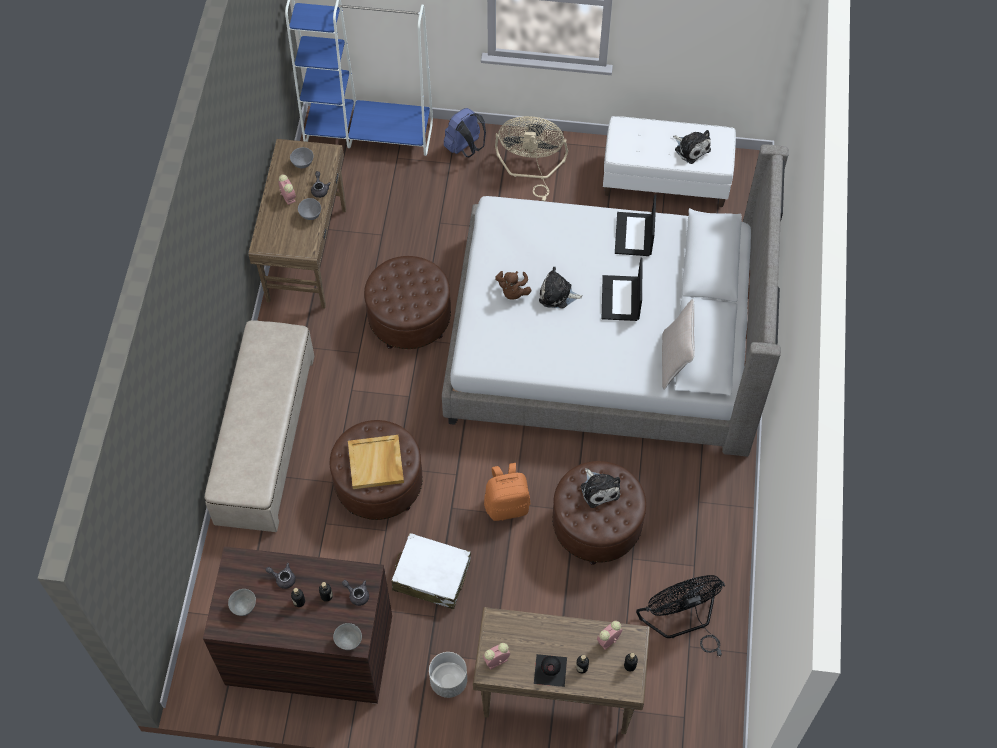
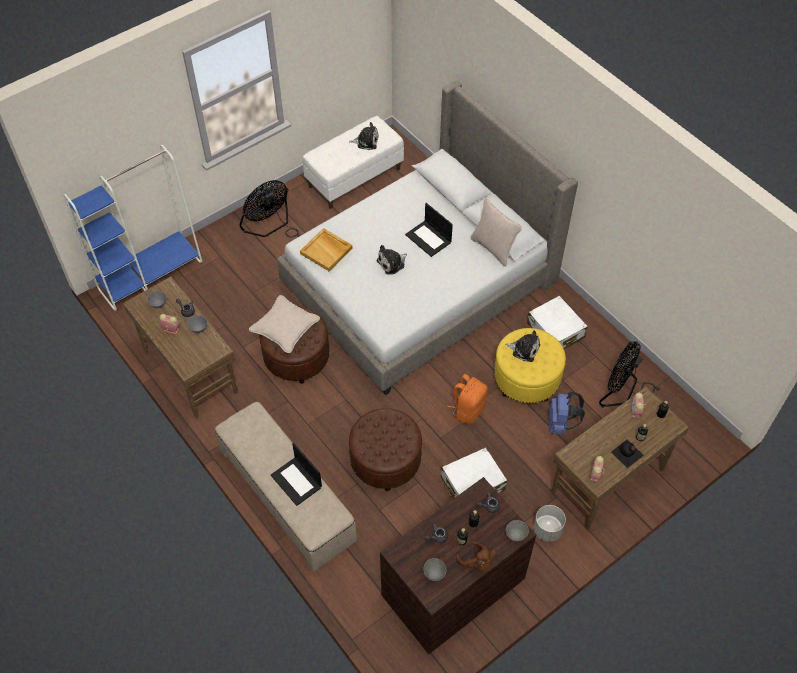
camera: 45 degrees left, 5 degrees down
beige tray [348,435,404,489] -> beige tray moved to [300,228,352,271]
blue backpack [444,108,486,157] -> blue backpack moved to [548,391,585,434]
beige fan [495,116,568,201] -> black fan [239,180,301,238]
brown plush toy [495,271,532,300] -> brown plush toy moved to [456,541,497,572]
brown ottoman [552,461,646,565] -> yellow ottoman [494,328,566,403]
laptop [615,194,656,256] -> laptop moved to [271,443,322,506]
none -> beige pillow [249,295,320,353]
none -> white suitcase [527,296,588,349]

